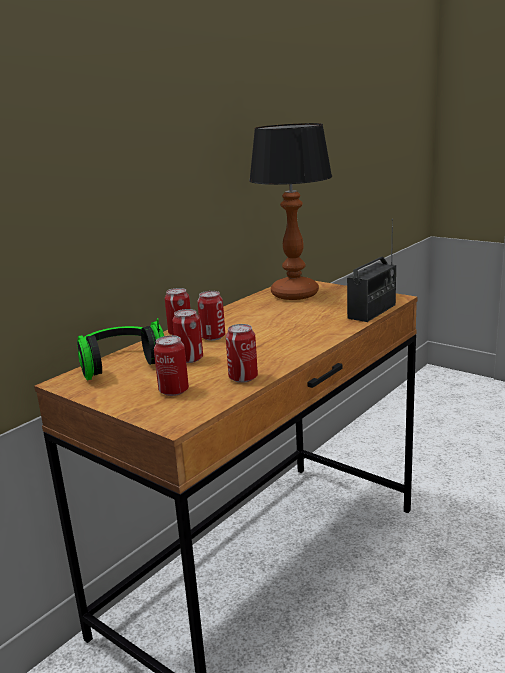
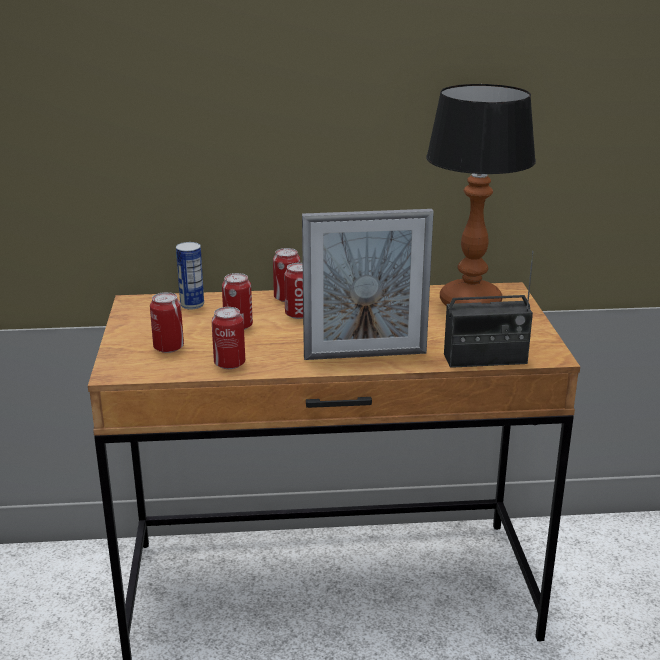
camera: 45 degrees right, 5 degrees up
headphones [77,318,164,380] -> can [176,242,204,309]
none -> picture frame [302,209,434,360]

